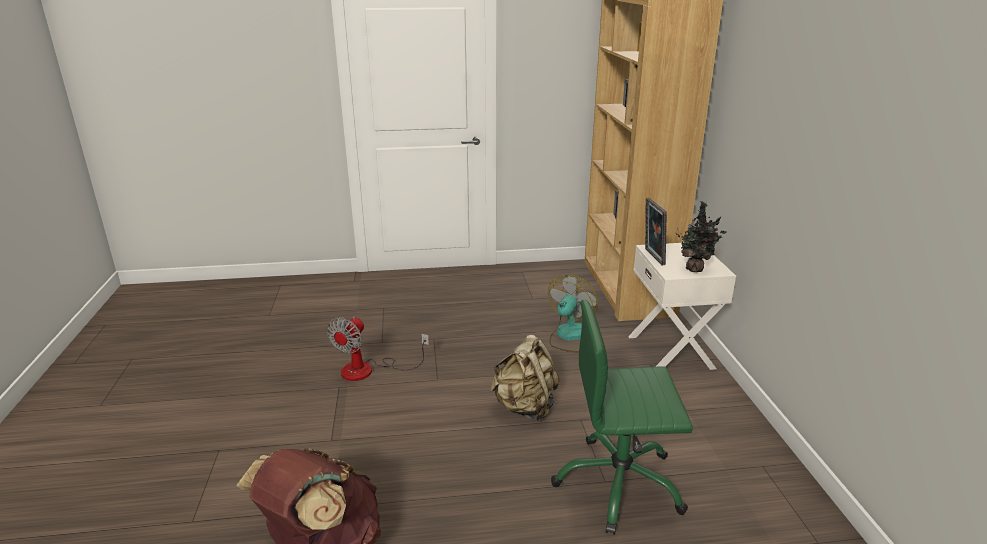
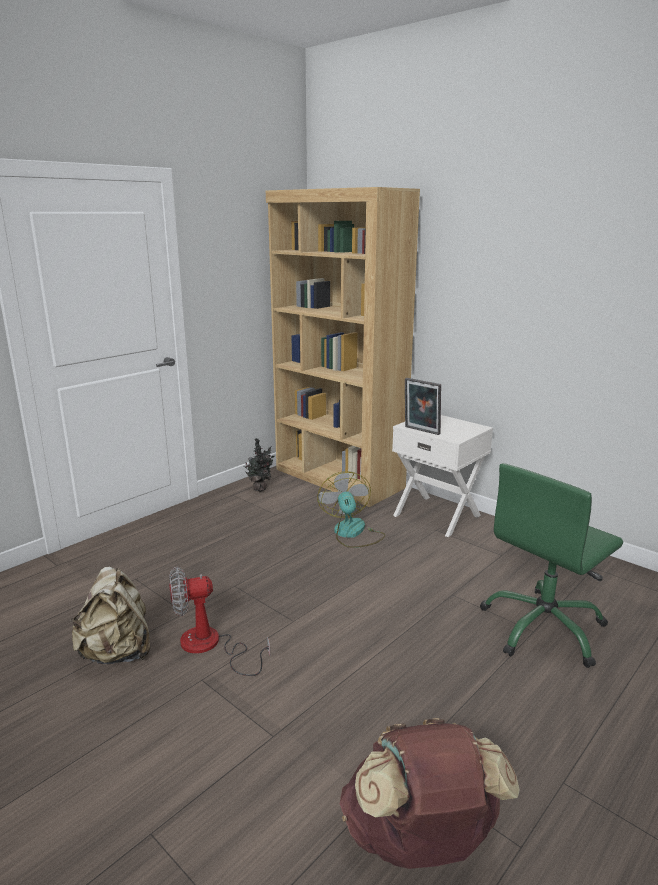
camera: 40 degrees left, 5 degrees down
fan [327,316,429,381] -> fan turned 90 degrees clockwise [169,566,270,676]
beige backpack [490,335,560,421] -> beige backpack moved to [70,566,150,664]
potted plant [676,201,727,272] -> potted plant moved to [243,438,274,491]

